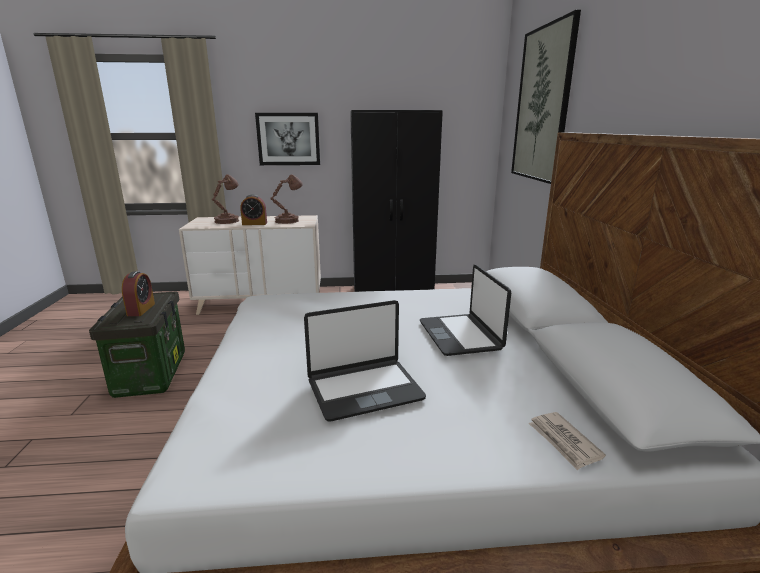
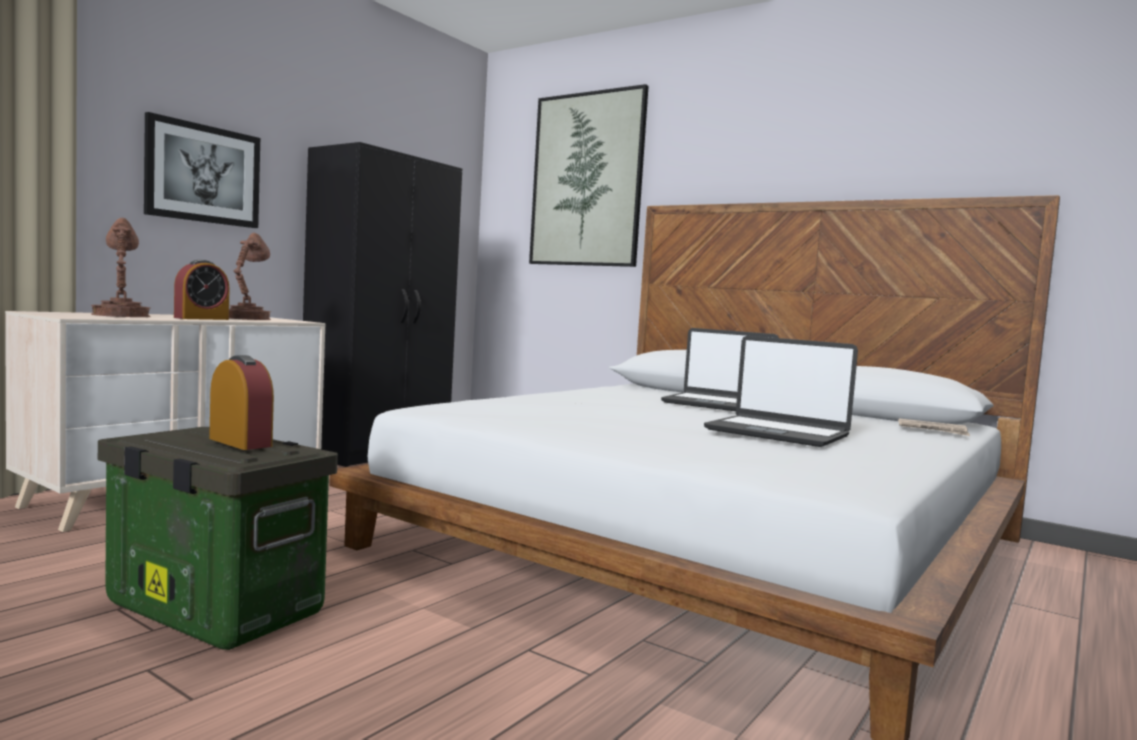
camera: 50 degrees left, 15 degrees down
laptop [304,300,426,422] -> laptop turned 105 degrees clockwise [704,336,858,447]

